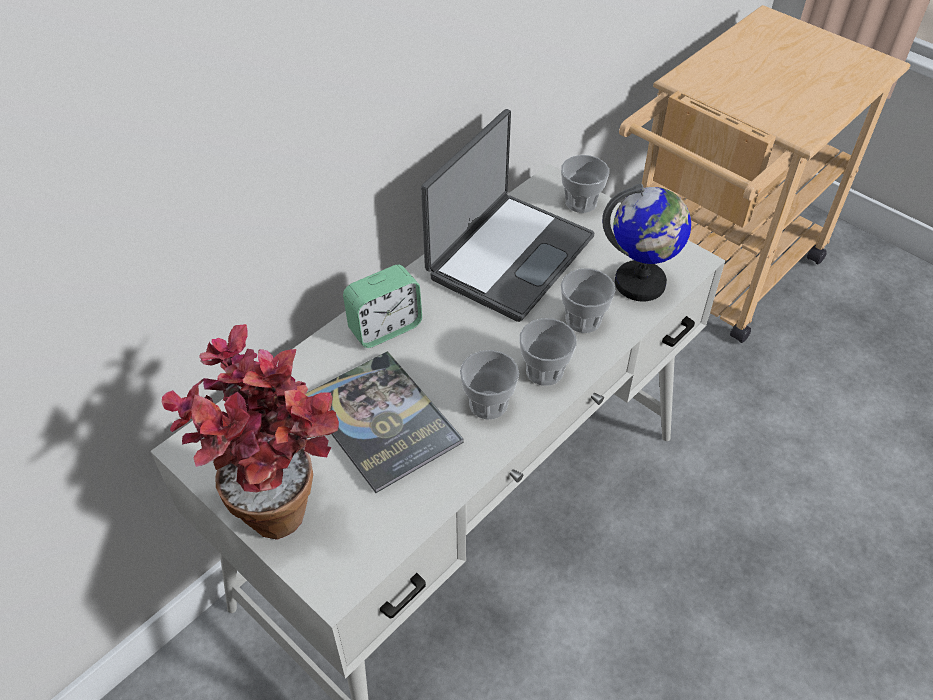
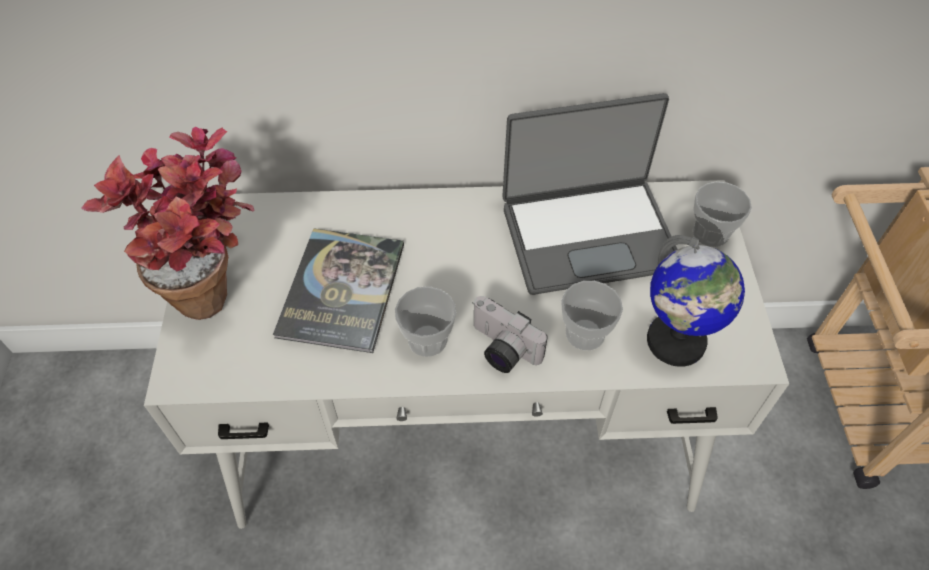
camera: 45 degrees right, 5 degrees up
alarm clock [343,265,422,348] -> none
cup [520,318,577,386] -> camera [472,296,548,373]

